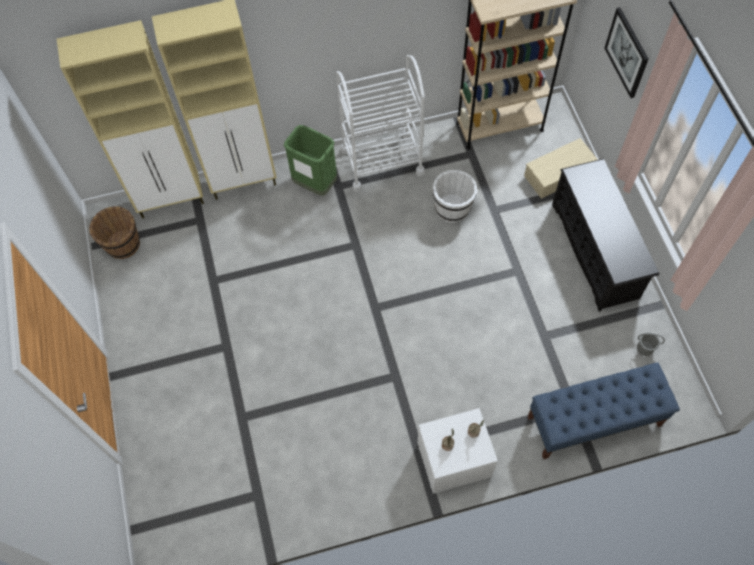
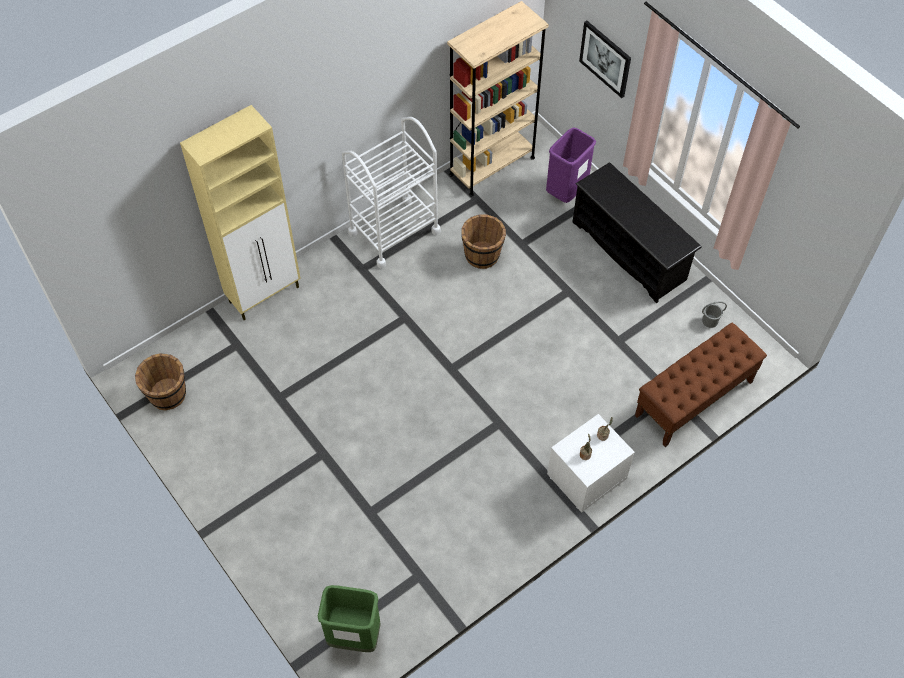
camera: 25 degrees left, 5 degrees down
beige cabinet [57,20,204,219] -> none
green trash can [284,125,337,196] -> green trash can moved to [318,585,381,652]
white bucket [433,170,477,223] -> brown bucket [461,215,506,269]
beige storage box [524,138,598,199] -> purple trash can [546,127,596,203]
blue bench [527,362,680,460] -> brown bench [635,323,767,447]

